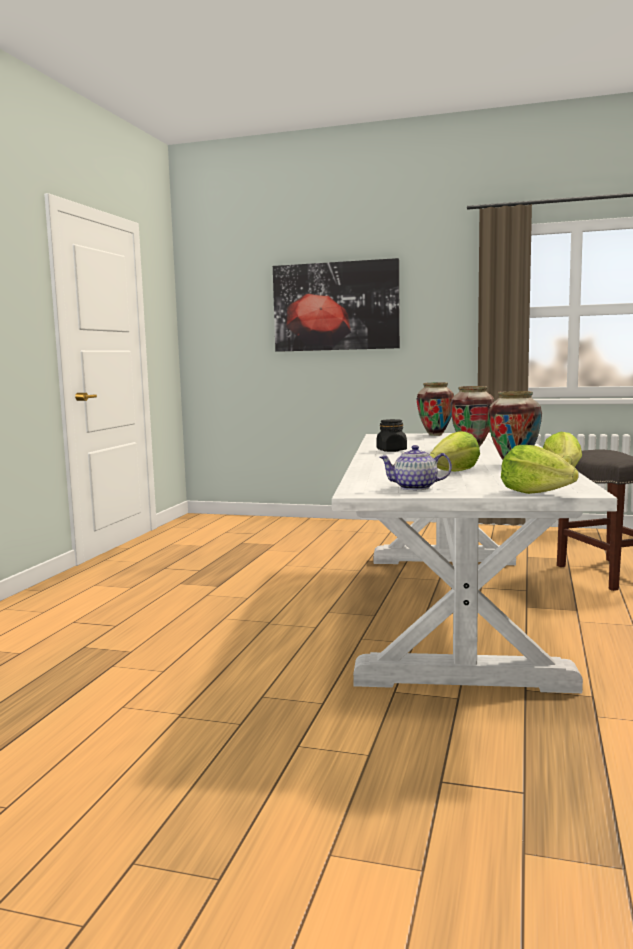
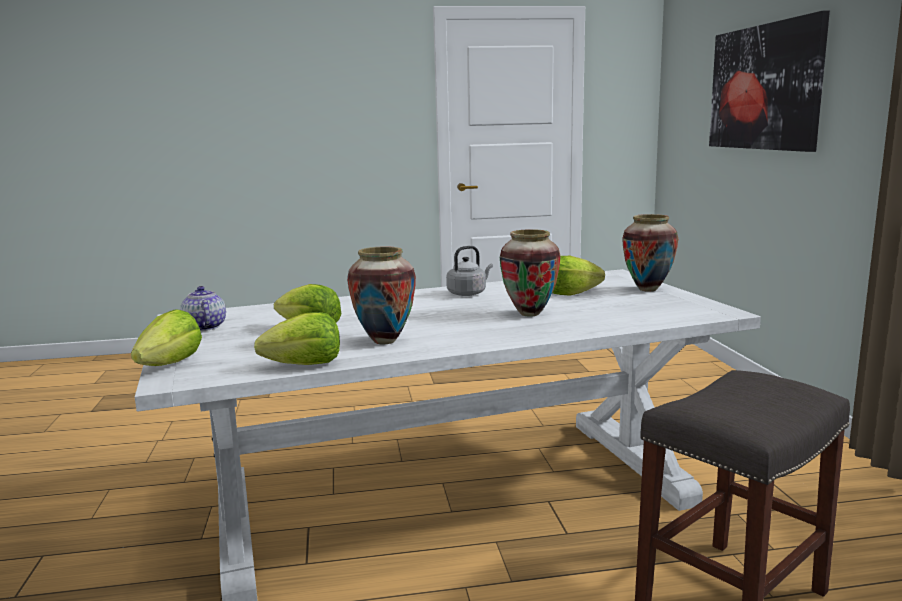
camera: 65 degrees right, 5 degrees up
black jar [377,419,407,452] -> grey kettle [446,246,493,296]
none -> lettuce [553,256,605,296]

